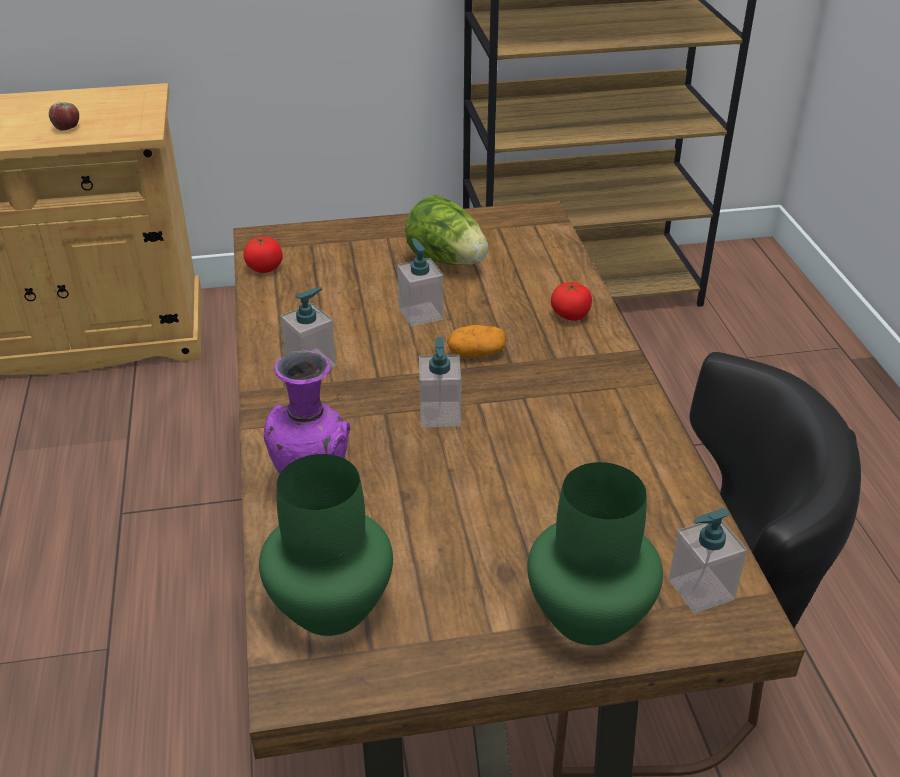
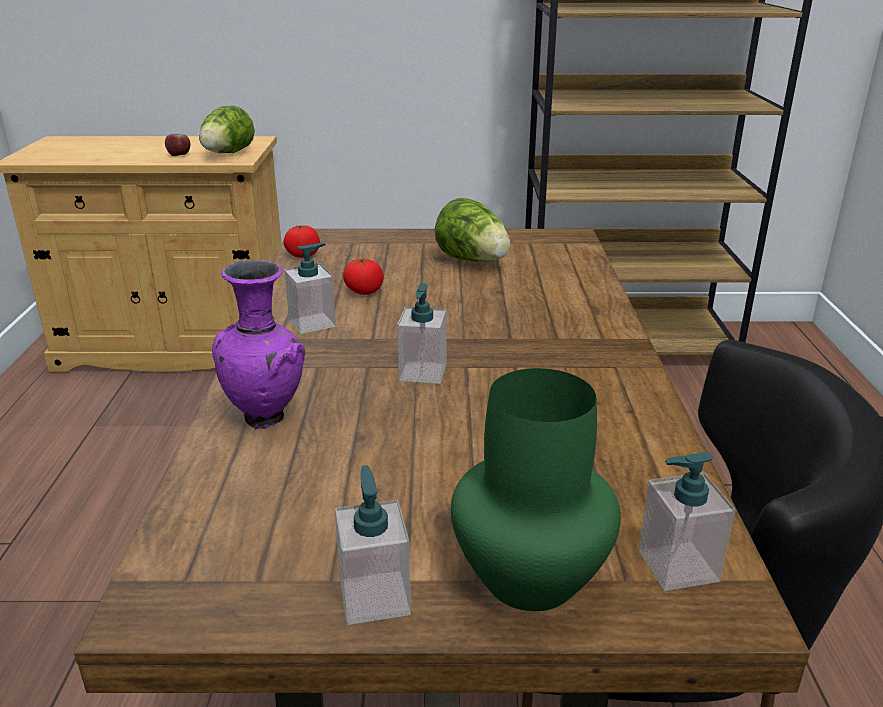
camera: 10 degrees right, 10 degrees down
green vase [259,454,393,636] -> none
soap dispenser [397,238,443,327] -> soap dispenser moved to [335,465,411,625]
potato [447,325,506,358] -> none
tomato [551,281,592,321] -> tomato moved to [343,258,384,295]
none -> lettuce [199,106,255,153]

